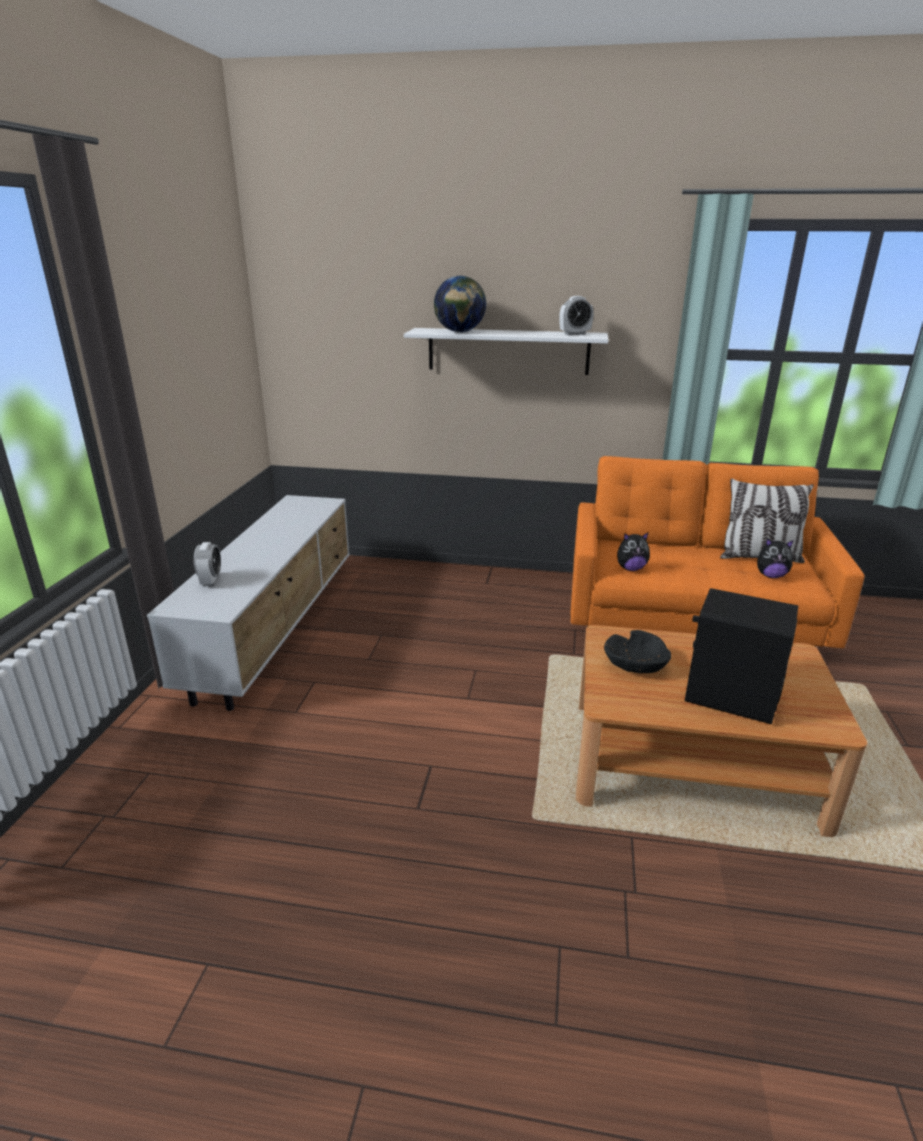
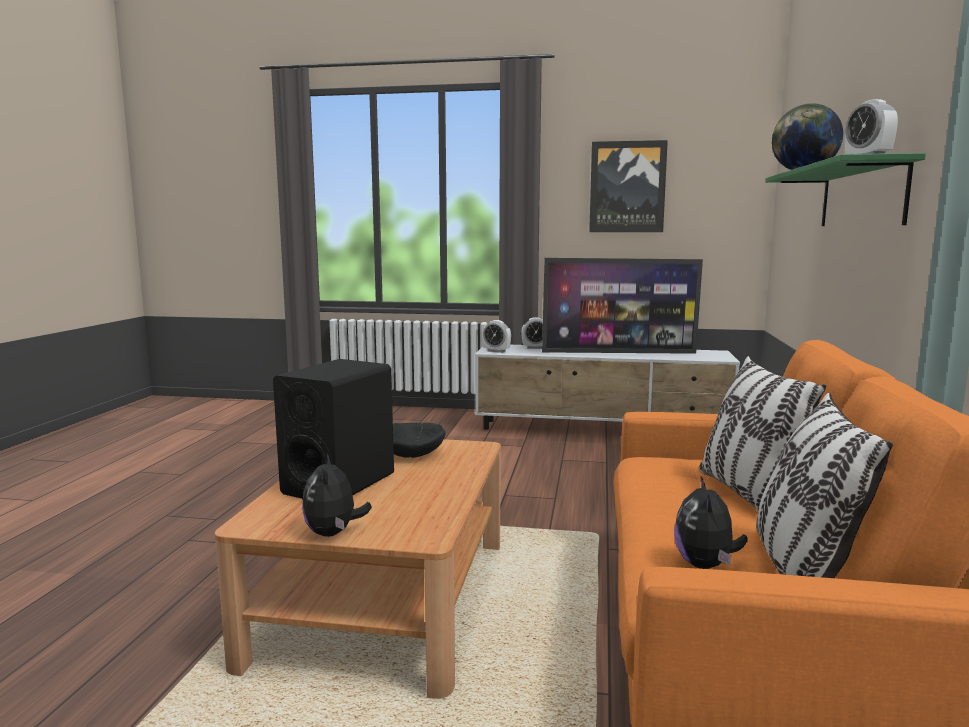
camera: 90 degrees right, 15 degrees down
white shelf [404,328,609,375] -> green shelf [765,153,926,226]
plush toy [617,533,650,571] -> plush toy moved to [302,454,372,537]
none -> alarm clock [482,320,511,353]
none -> television [542,258,703,354]
none -> picture [589,140,668,232]
none -> pillow [699,356,826,511]

